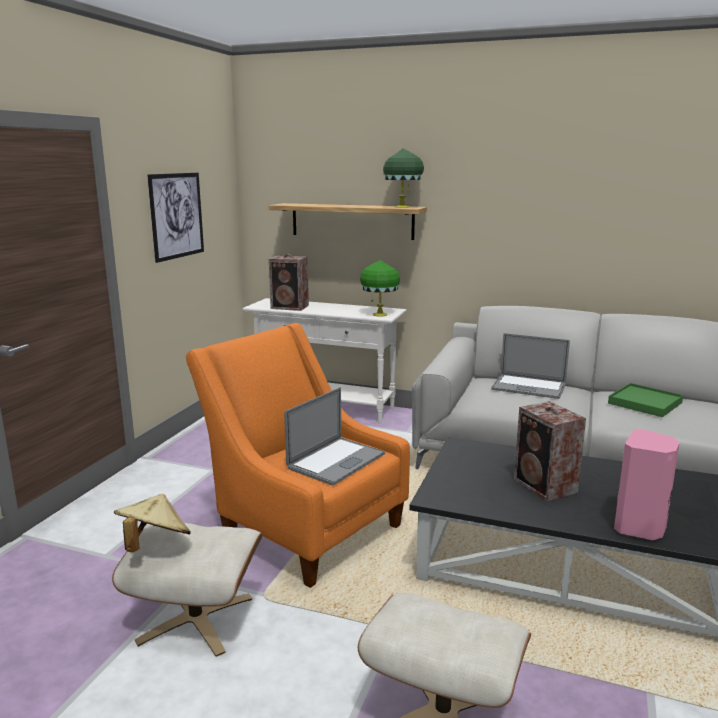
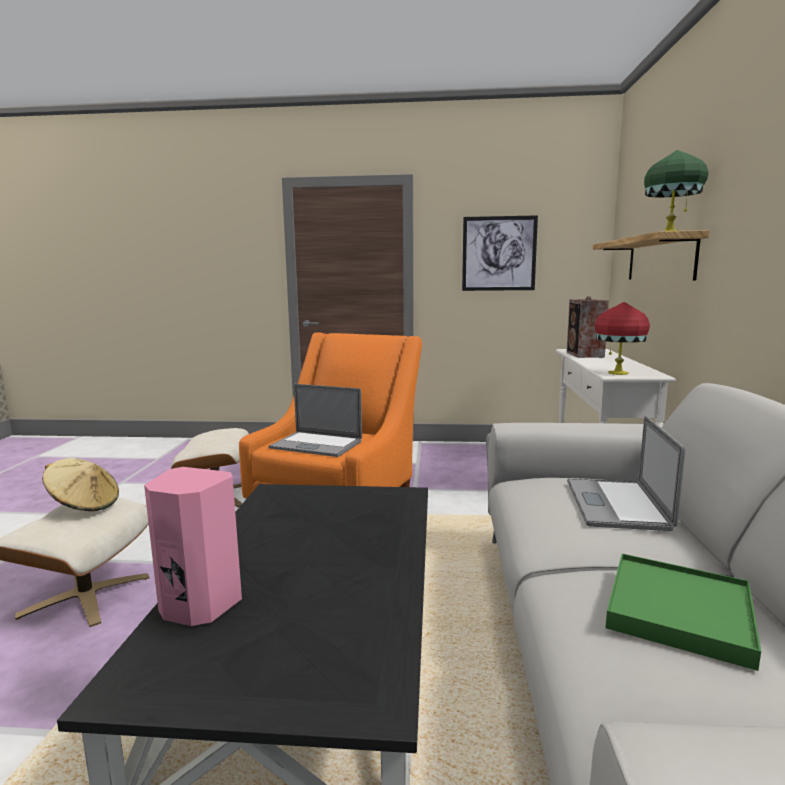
camera: 75 degrees right, 5 degrees down
beige hat [114,494,191,552] -> beige hat moved to [42,458,119,511]
green table lamp [360,260,400,317] -> red table lamp [595,302,650,375]
speaker [514,401,586,502] -> none

